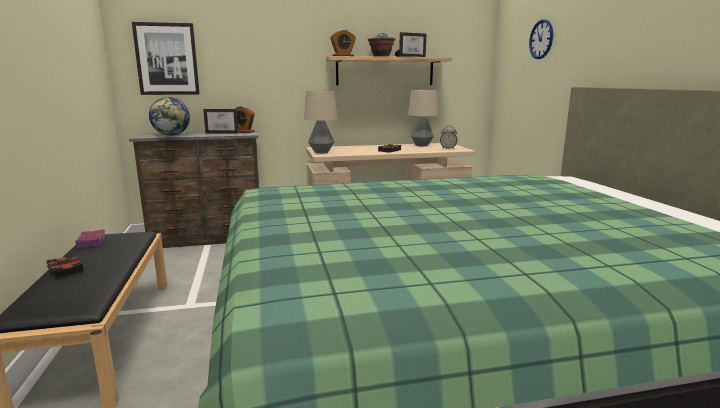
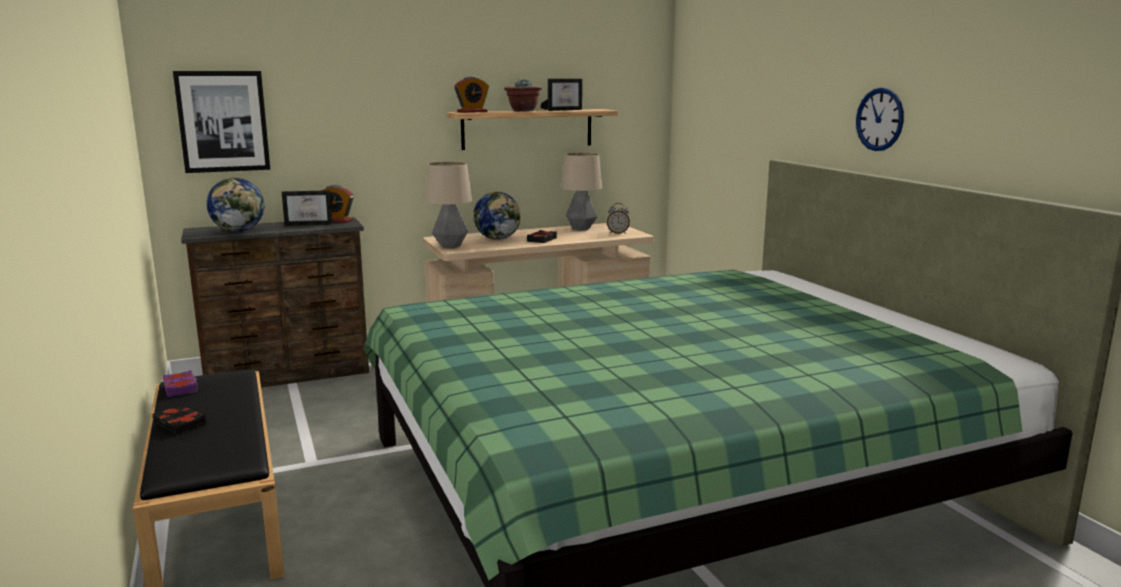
camera: 10 degrees left, 0 degrees up
wall clock [529,19,553,59] -> wall clock moved to [856,88,904,151]
none -> globe [473,192,521,240]

